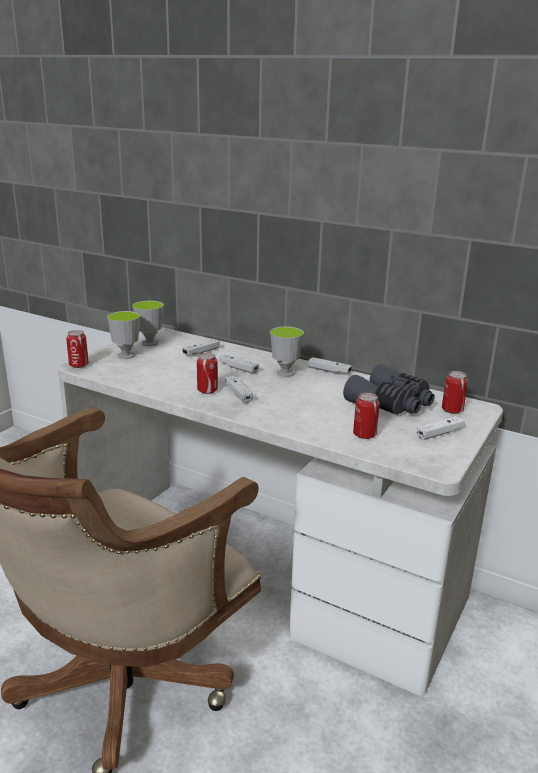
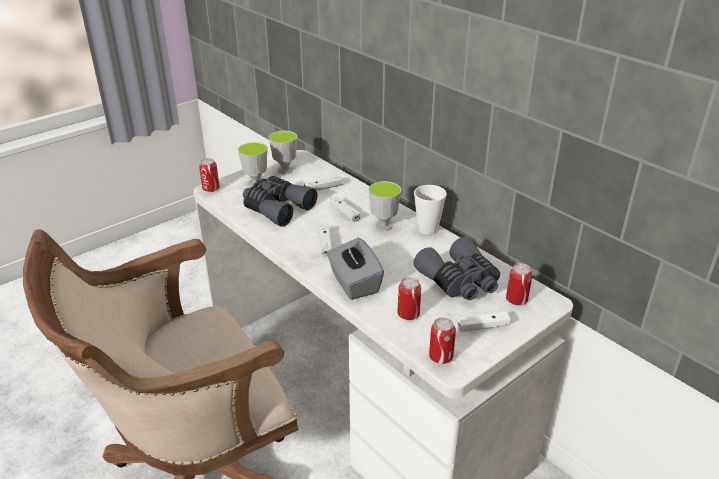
camera: 20 degrees right, 10 degrees up
can [197,353,218,394] -> can moved to [429,317,456,364]
white game controller [308,357,352,374] -> cup [414,185,447,235]
none -> grey binoculars [243,176,317,227]
none -> grey tissue box [327,238,384,300]

